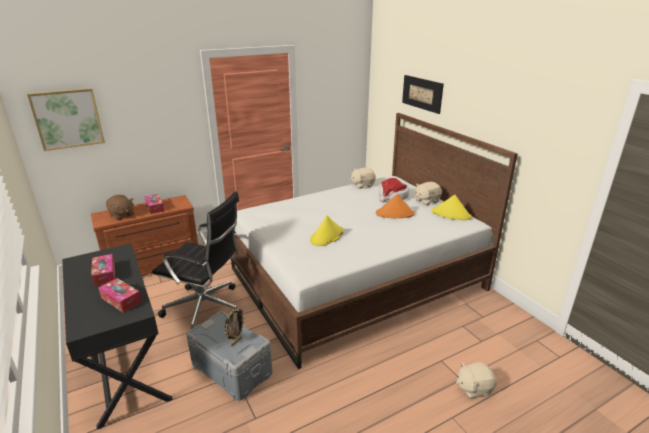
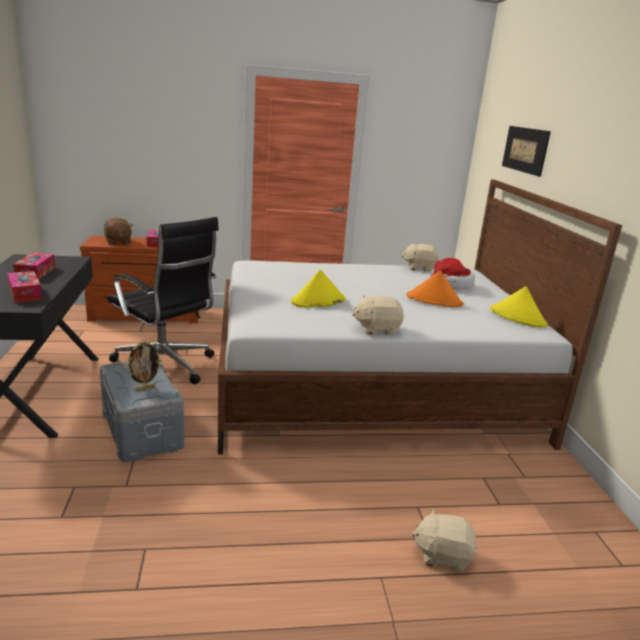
camera: 20 degrees right, 5 degrees down
picture [27,88,105,151] -> none
beige plush toy [415,182,442,205] -> beige plush toy moved to [352,295,404,335]

